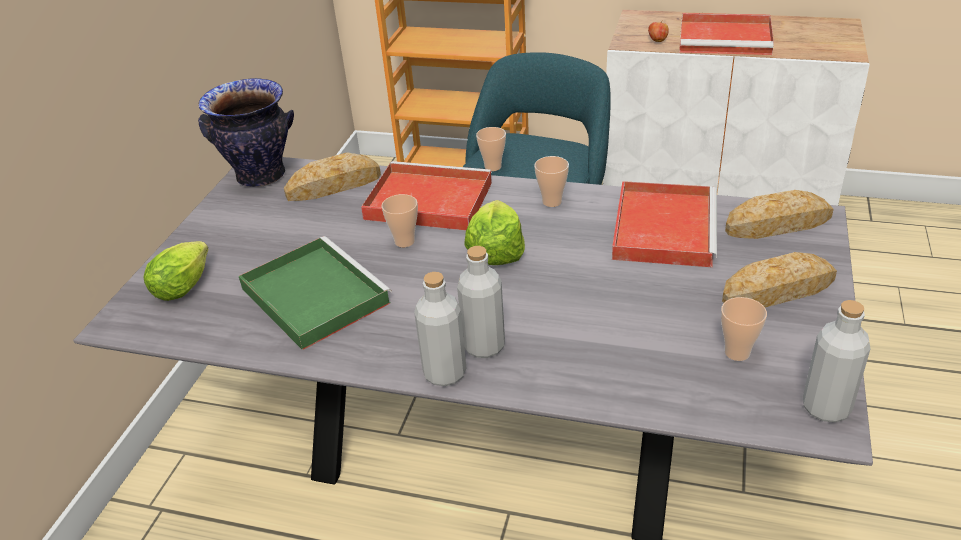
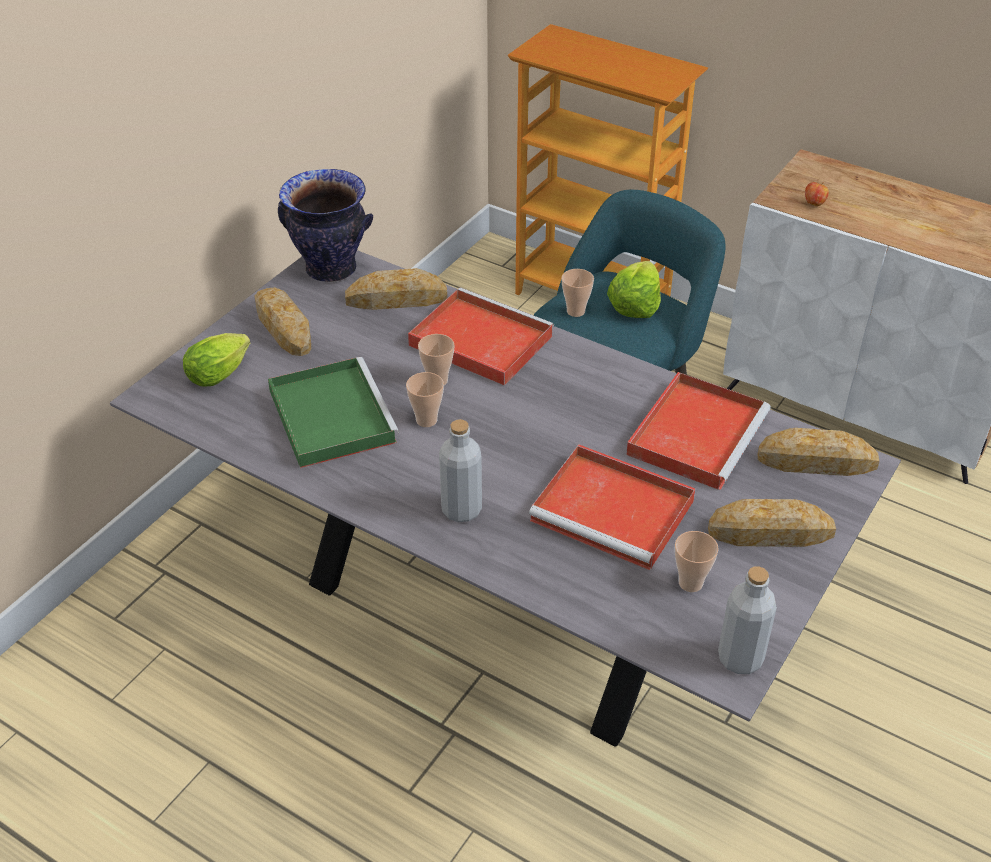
camera: 15 degrees right, 5 degrees up
grey bottle [414,272,466,386] -> none
lettuce [464,200,525,265] -> lettuce moved to [607,261,661,318]
cup [534,156,569,207] -> cup moved to [406,372,444,427]
red tray [679,13,774,55] -> red tray moved to [529,444,695,570]
none -> bread [255,287,311,356]

